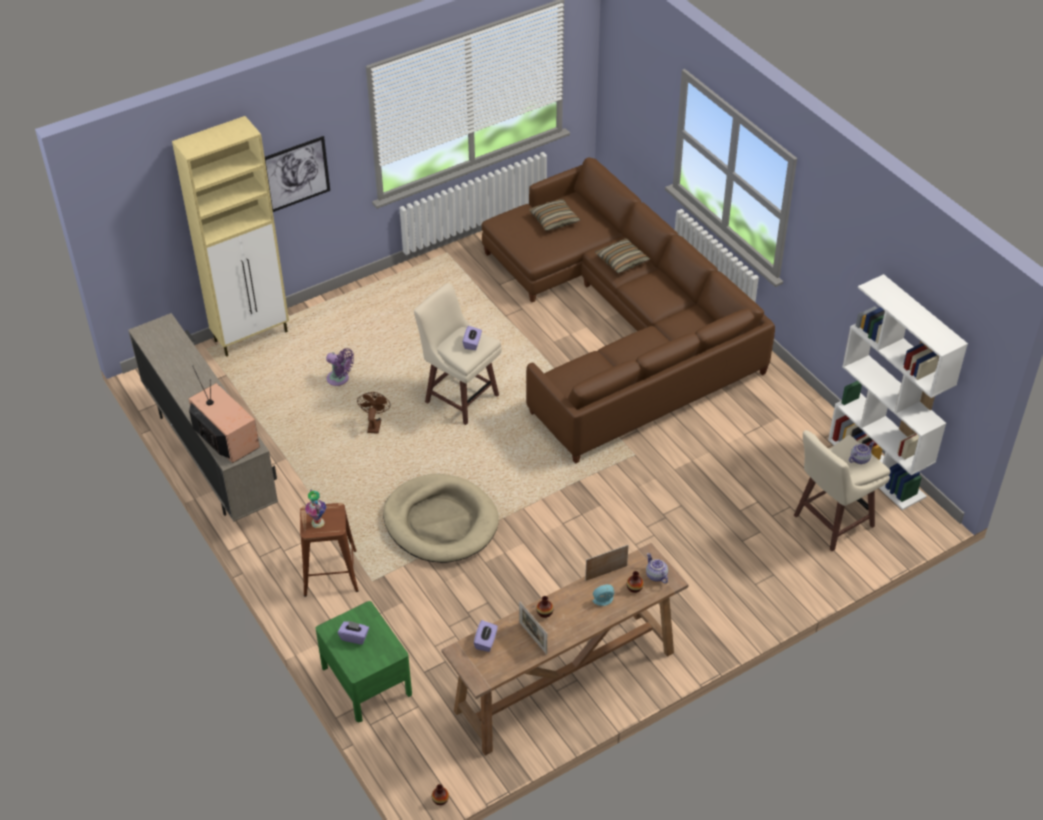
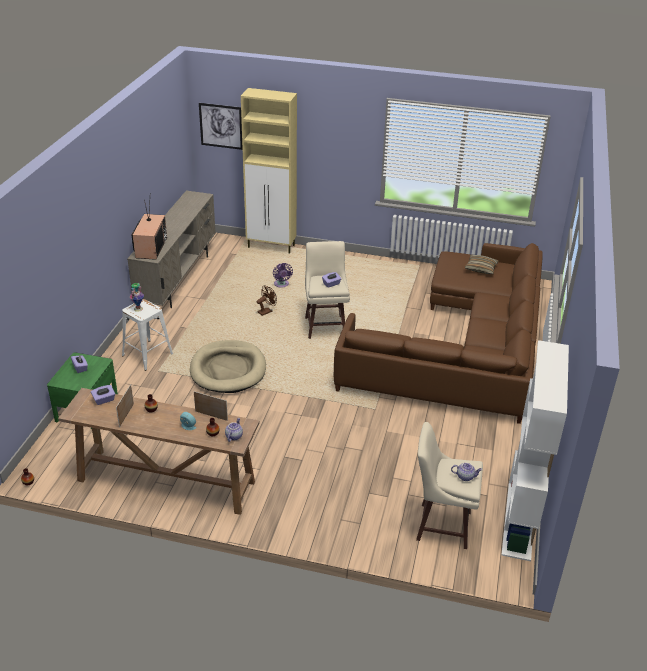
camera: 45 degrees right, 10 degrees down
picture [265,136,330,212] -> picture moved to [199,103,243,150]
brown stool [300,503,359,597] -> white stool [122,299,173,371]
pillow [595,239,650,273] -> none

